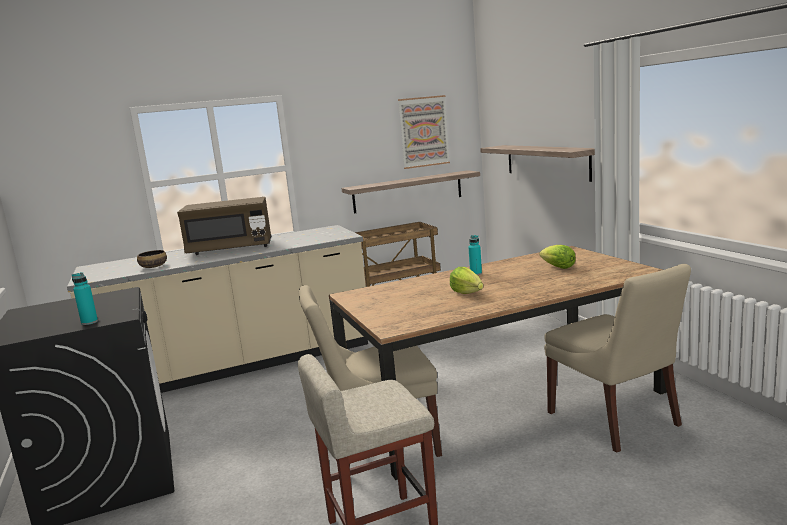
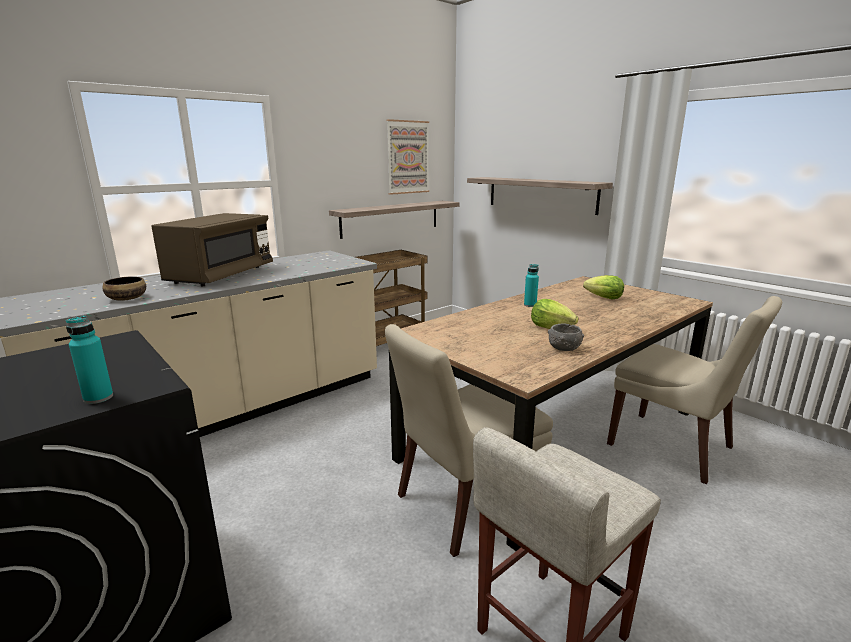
camera: 20 degrees left, 5 degrees up
brown microwave [177,197,271,255] -> brown microwave turned 45 degrees counterclockwise [151,213,273,287]
none -> grey bowl [548,323,584,351]

